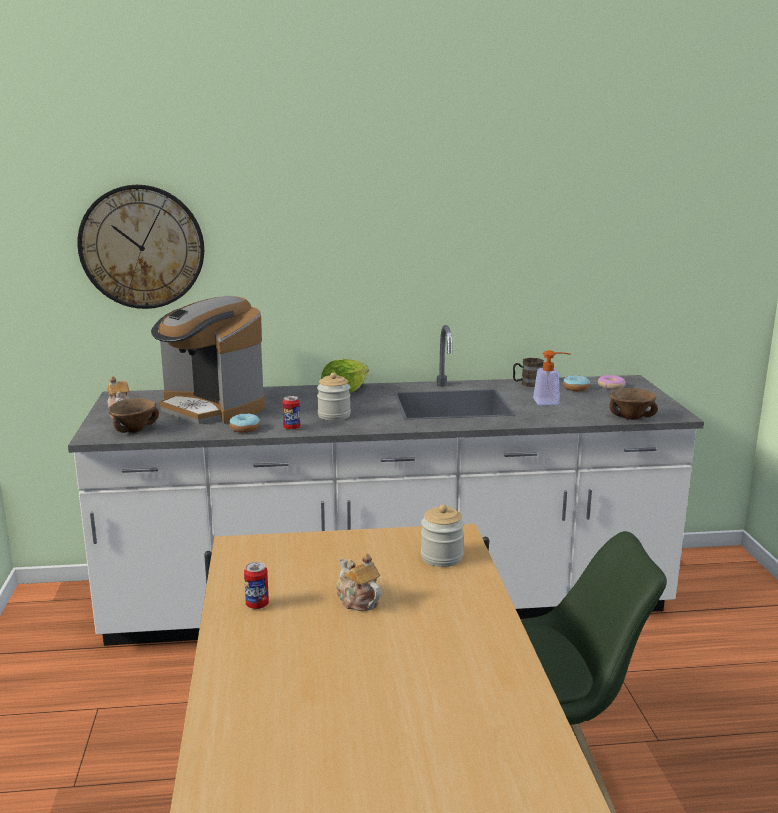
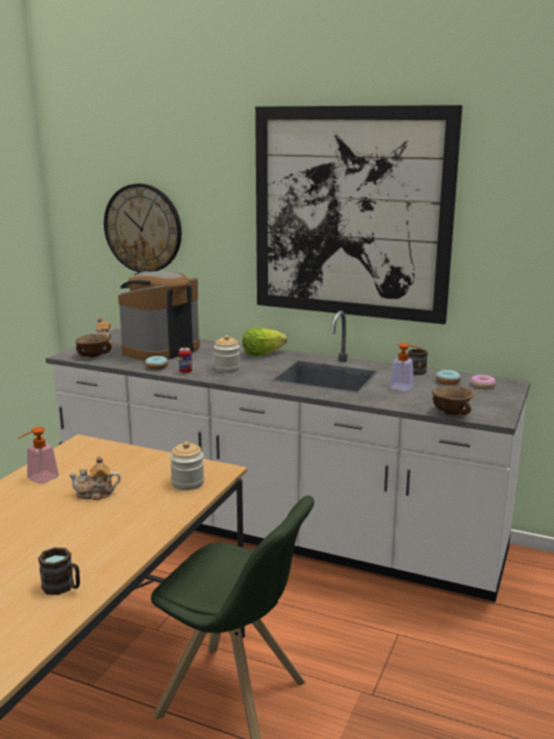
camera: 30 degrees right, 0 degrees up
coffee machine [151,296,265,424] -> coffee machine turned 60 degrees clockwise [118,271,200,361]
can [244,562,269,609] -> soap dispenser [18,427,59,484]
teapot [336,554,381,611] -> teapot turned 90 degrees counterclockwise [69,456,121,500]
none -> brown mug [38,547,80,595]
none -> picture [255,105,462,324]

